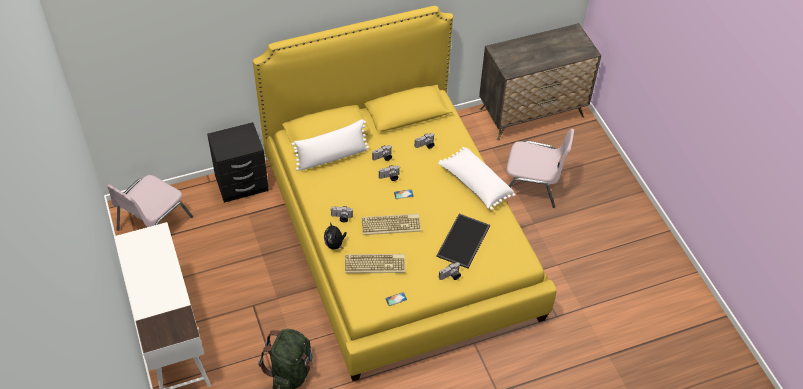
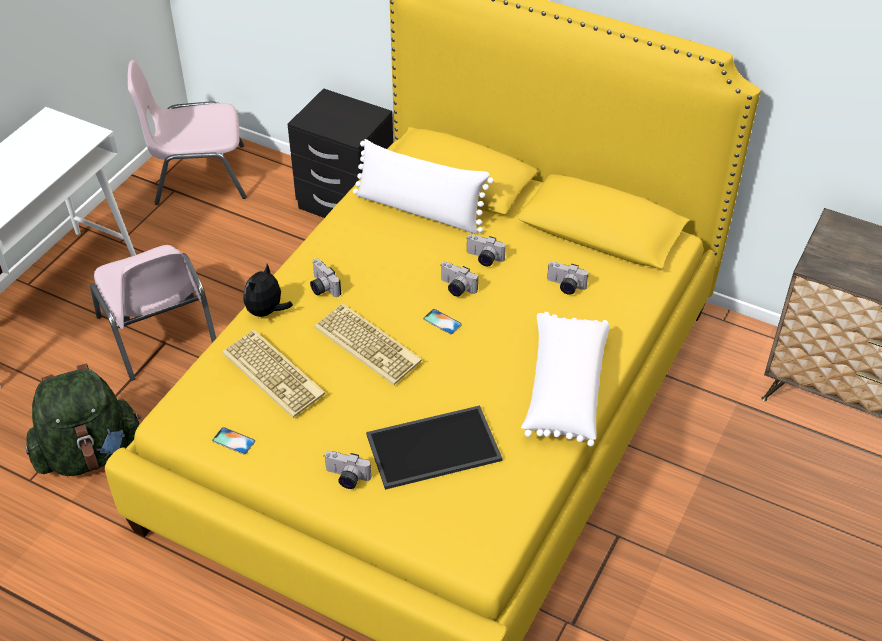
camera: 50 degrees right, 5 degrees down
pink chair [507,128,574,208] -> pink chair moved to [90,245,216,381]

